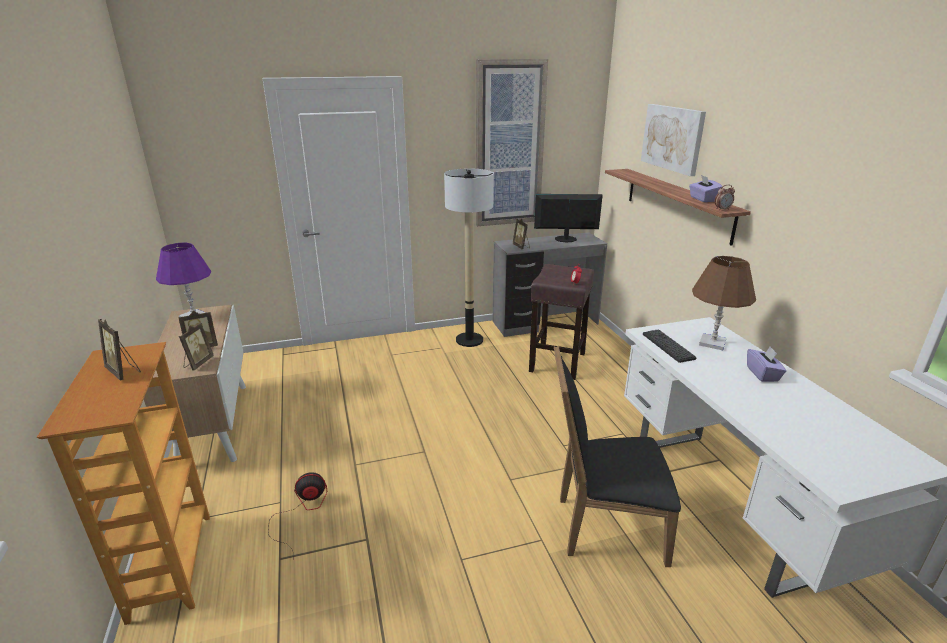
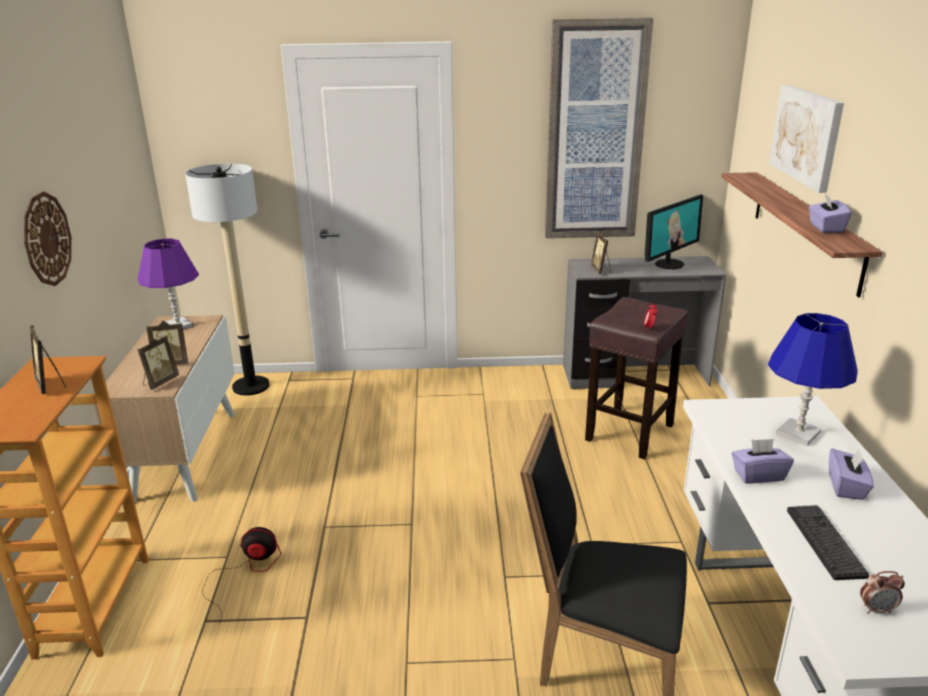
camera: 15 degrees right, 0 degrees up
floor lamp [444,168,494,347] -> floor lamp moved to [185,163,270,396]
monitor [534,194,603,242] -> monitor turned 120 degrees clockwise [645,194,703,269]
keyboard [643,329,697,363] -> keyboard moved to [787,505,869,580]
brown table lamp [692,256,756,350] -> blue table lamp [768,313,858,446]
alarm clock [715,185,735,211] -> alarm clock moved to [860,571,905,614]
none -> wall clock [24,191,71,286]
none -> purple tissue box [732,439,794,484]

